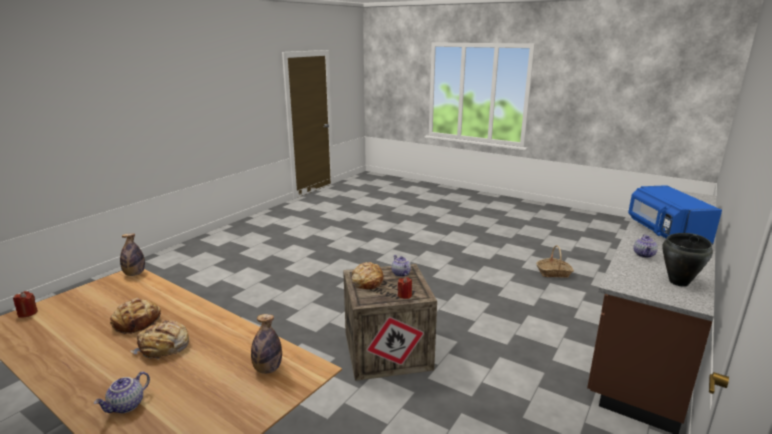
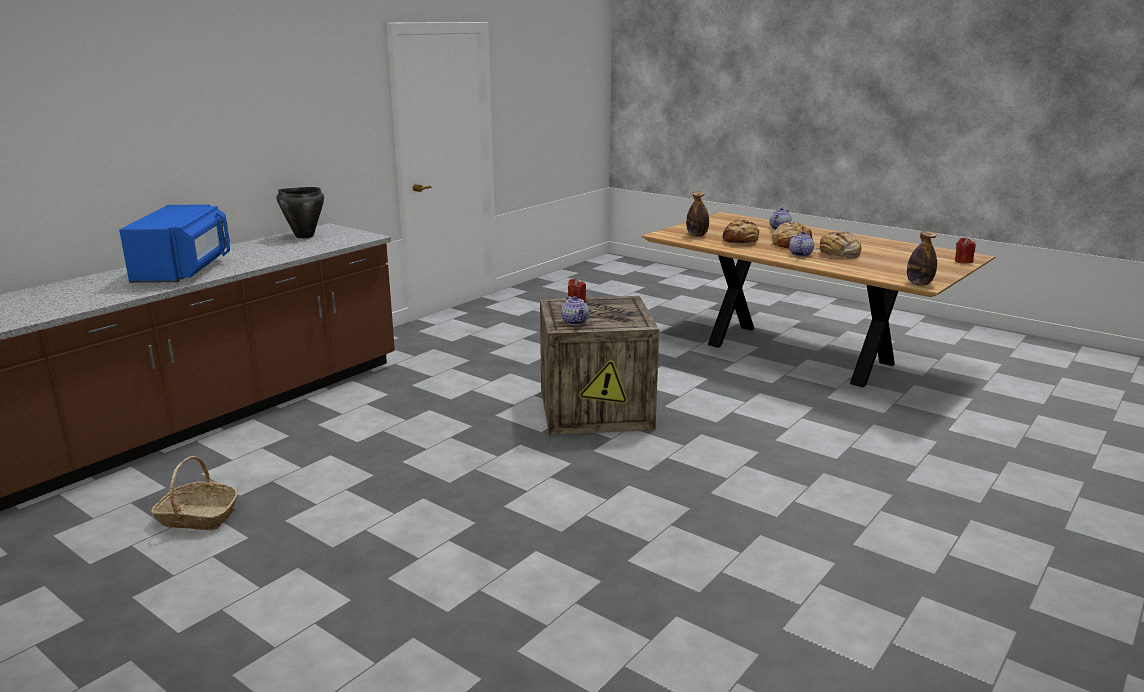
camera: 175 degrees left, 0 degrees up
bread [351,262,384,289] -> bread moved to [722,219,759,244]
teapot [633,234,658,258] -> teapot moved to [789,231,814,257]

